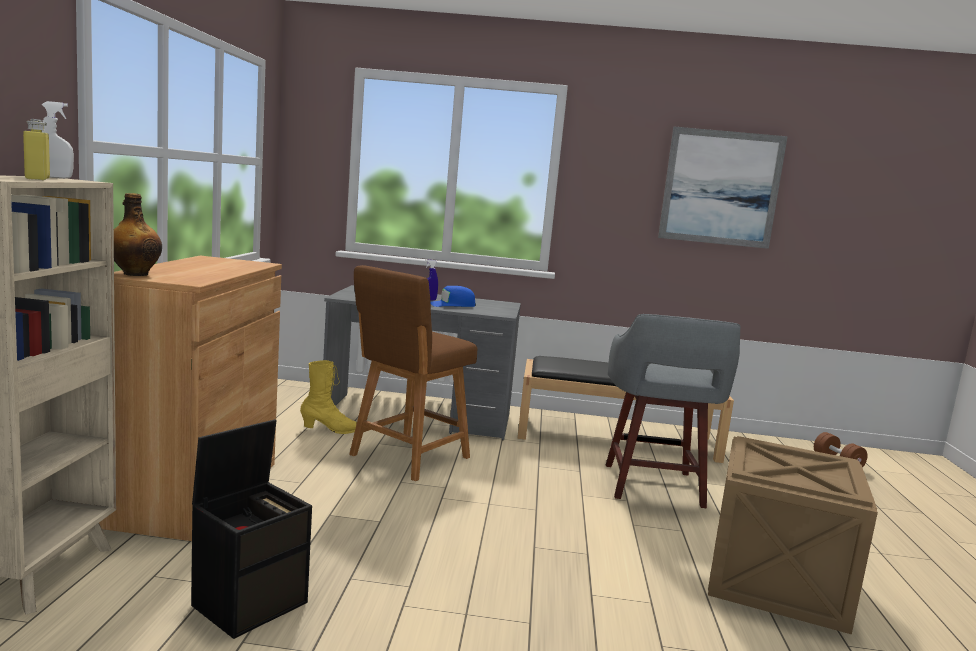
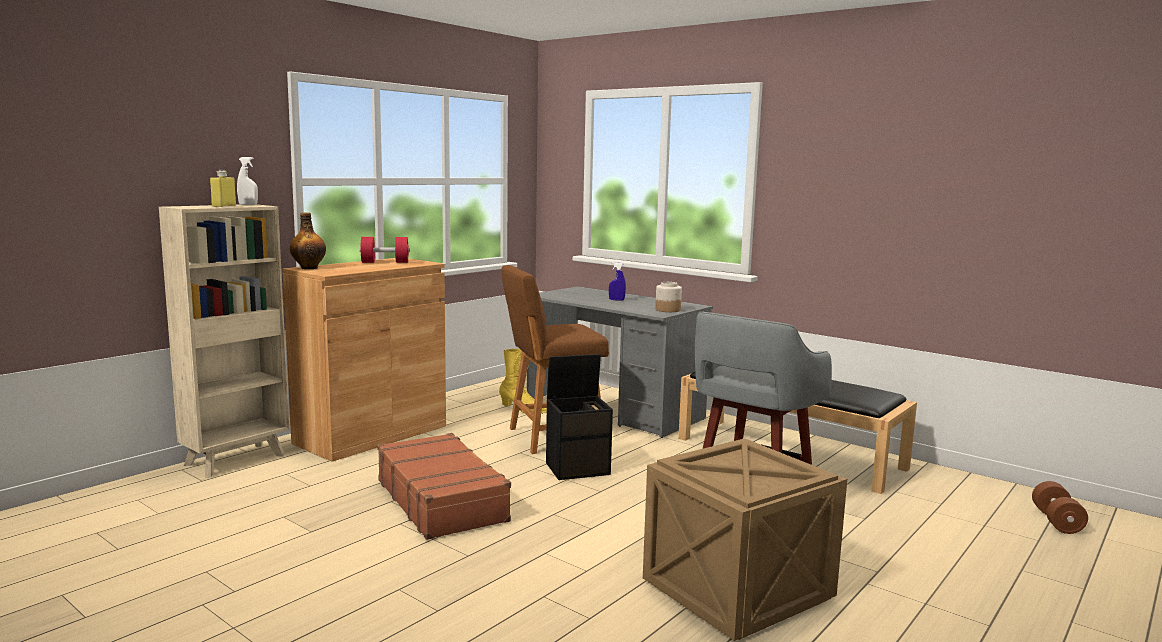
camera: 35 degrees right, 0 degrees up
black storage box [191,419,312,639] -> black storage box moved to [546,354,613,480]
blue cap [431,286,476,307] -> none
picture [658,127,788,249] -> none
none -> red dumbbell [360,237,410,263]
none -> brown suitcase [377,433,511,540]
none -> jar [655,282,682,312]

